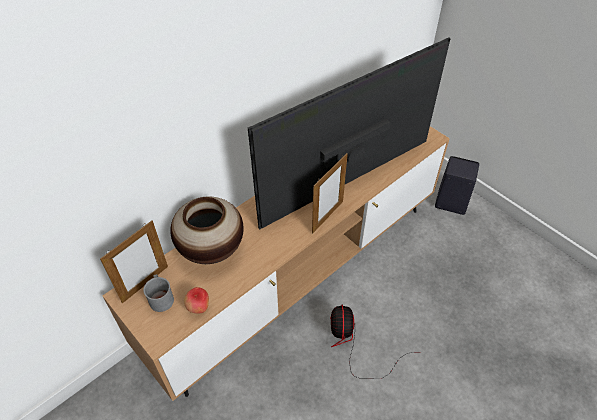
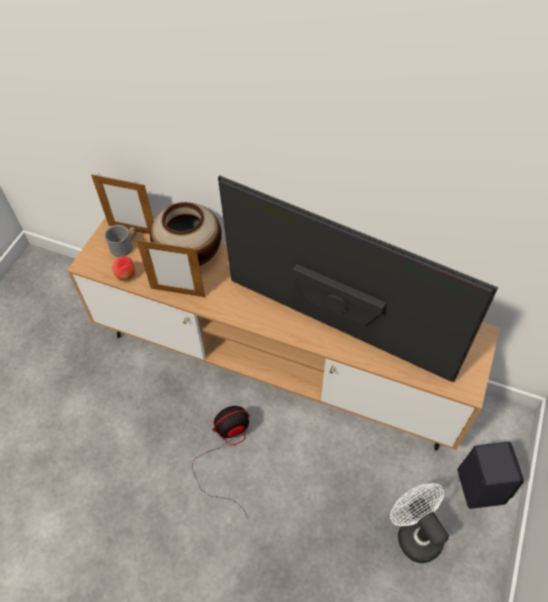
camera: 65 degrees right, 5 degrees up
picture frame [312,153,348,234] -> picture frame moved to [136,239,205,297]
none -> white fan [390,483,449,563]

